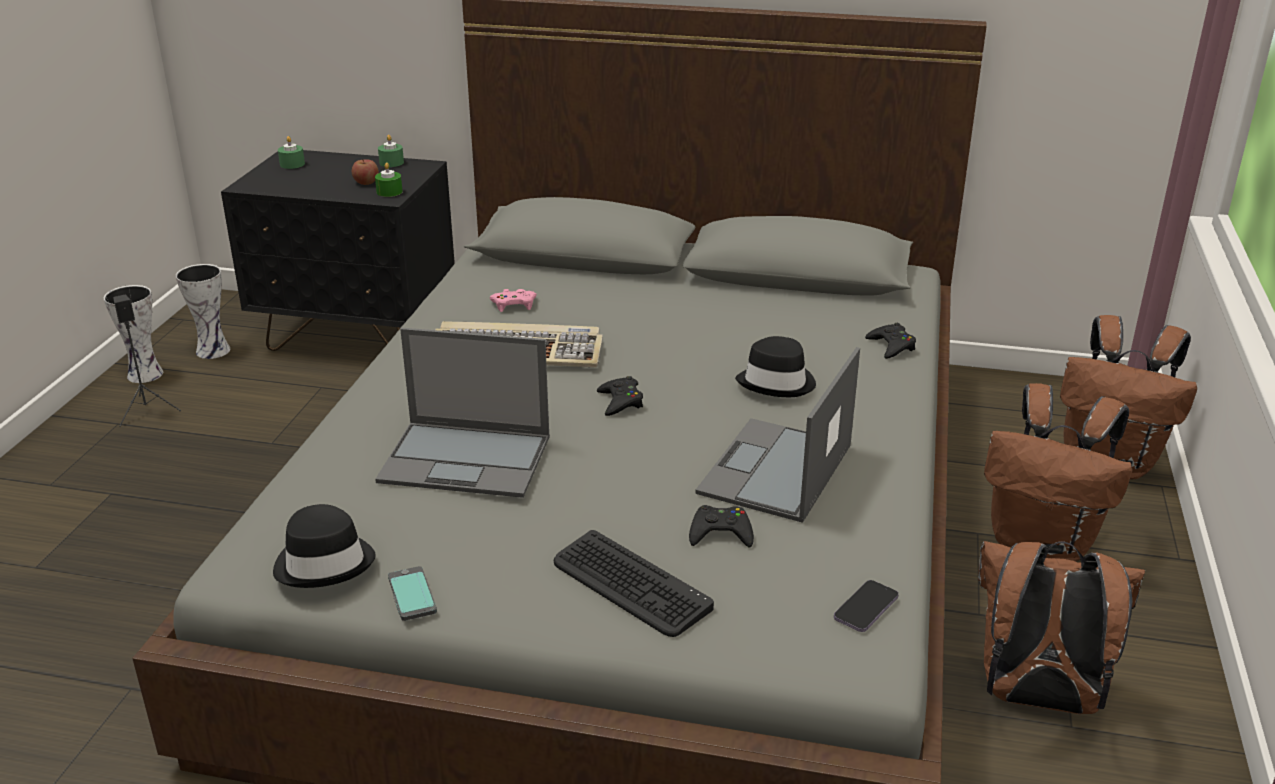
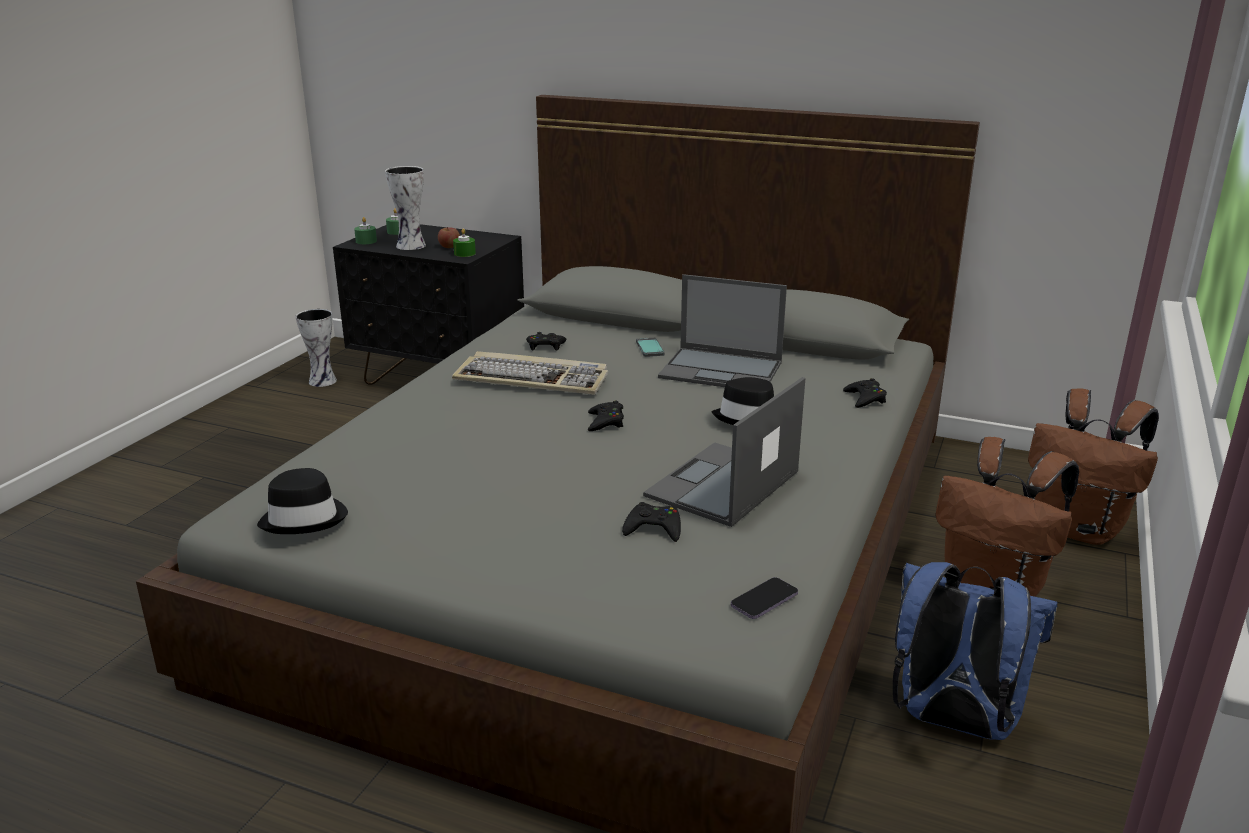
camera: 10 degrees right, 5 degrees down
vase [104,285,163,383] -> vase moved to [385,166,426,250]
black speaker [113,294,181,427] -> none
laptop [375,328,550,498] -> laptop moved to [658,274,787,387]
green candle [378,135,404,167] -> green candle moved to [354,217,377,244]
phone [388,566,437,621] -> phone moved to [636,338,665,357]
pink game controller [490,289,536,312] -> black game controller [526,332,566,350]
keyboard [554,530,714,637] -> none
brown backpack [978,541,1145,714] -> blue backpack [893,562,1058,740]

